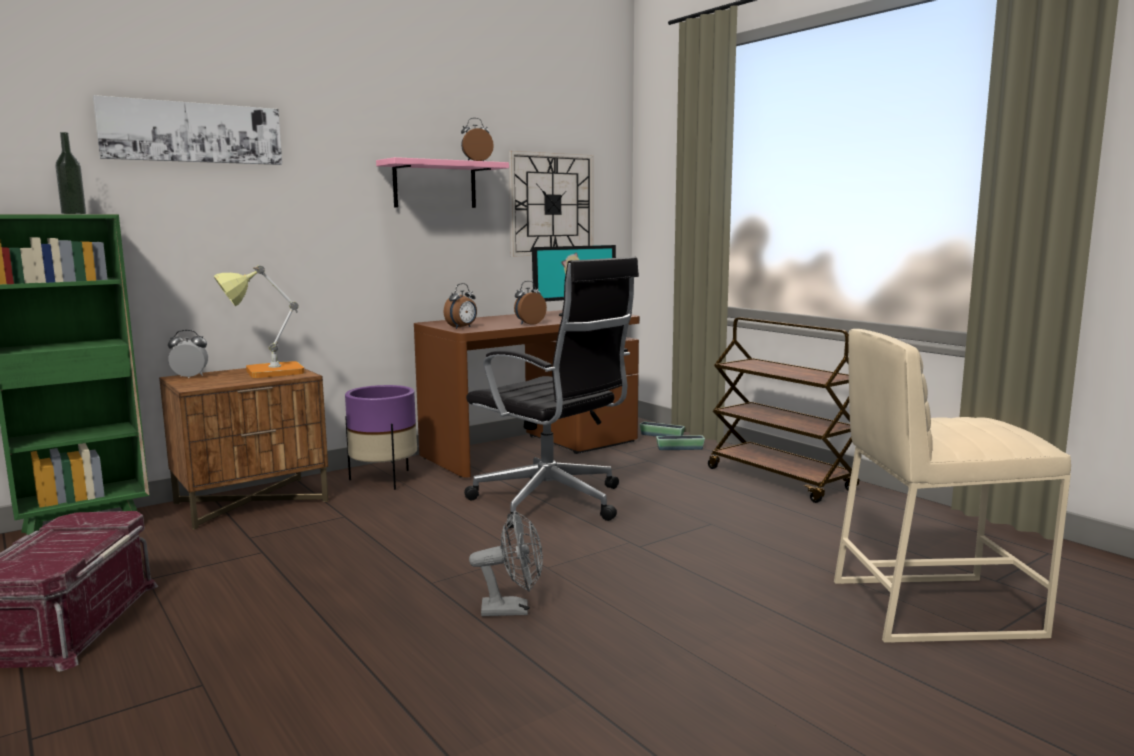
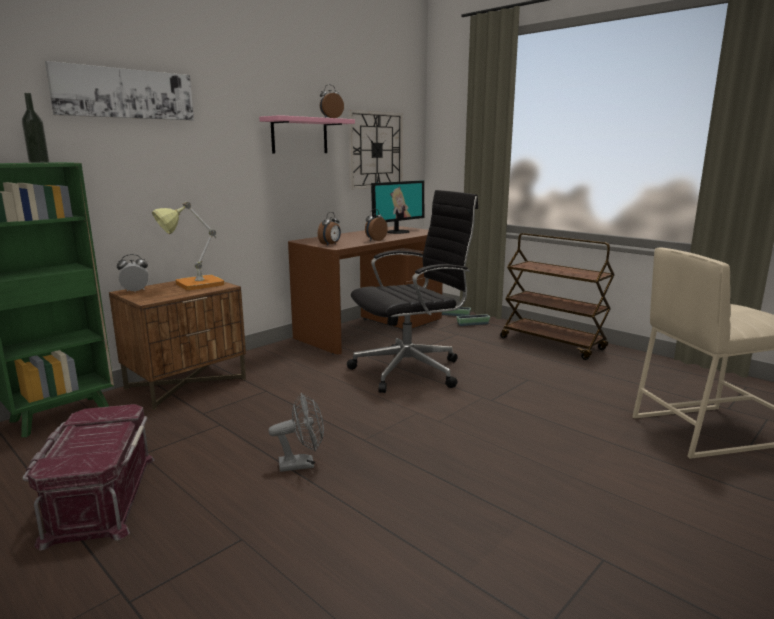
camera: 10 degrees left, 5 degrees up
purple planter [345,385,417,490] -> none
black office chair [464,257,639,528] -> black office chair turned 60 degrees counterclockwise [347,190,478,393]
grey fan [469,510,543,616] -> grey fan moved to [268,392,324,472]

